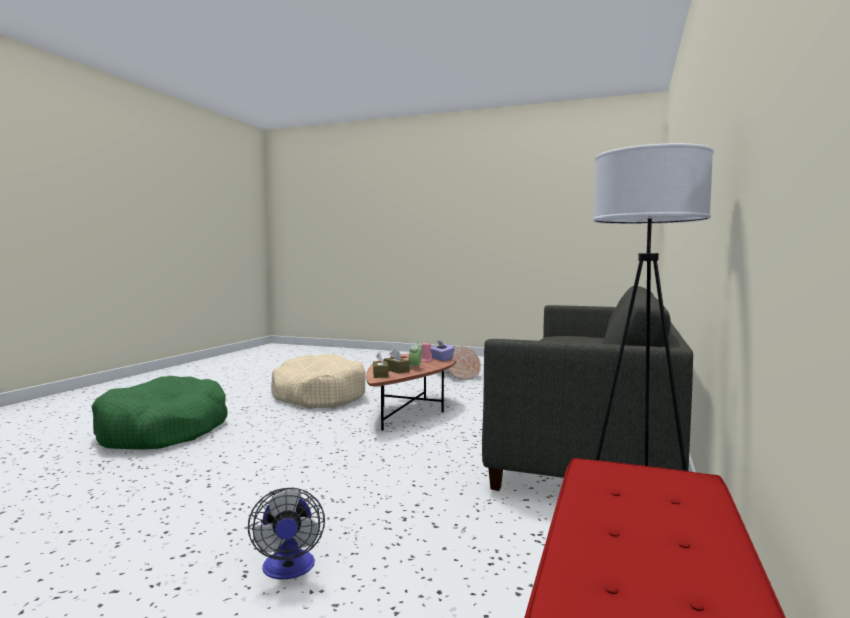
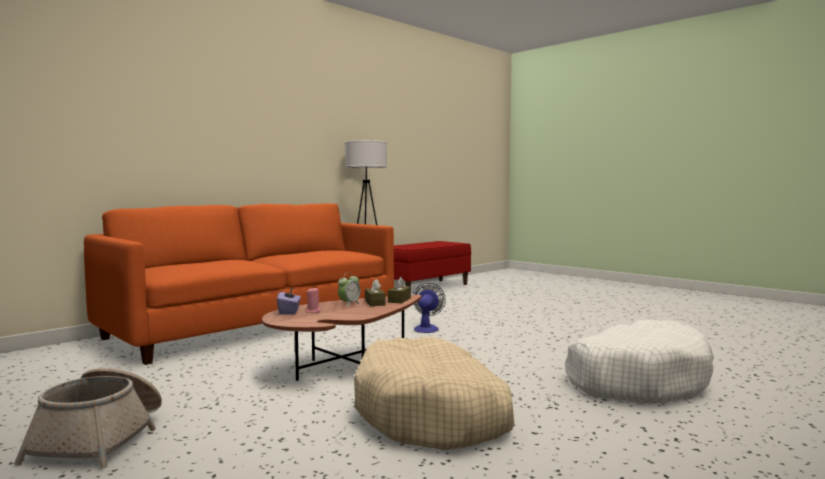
camera: 155 degrees left, 0 degrees up
green dog bed [92,376,227,450] -> white dog bed [565,320,714,403]
fan [248,487,325,579] -> fan moved to [413,283,446,333]
grey sofa [482,286,693,491] -> orange sofa [84,203,394,365]

